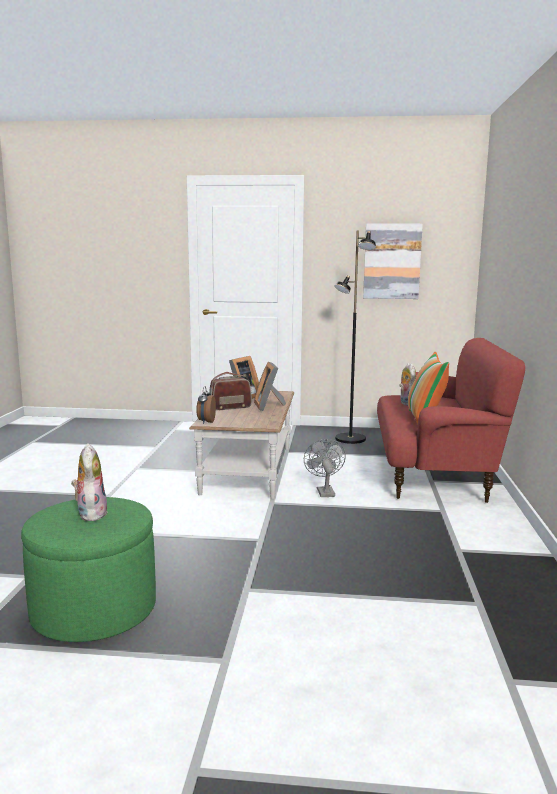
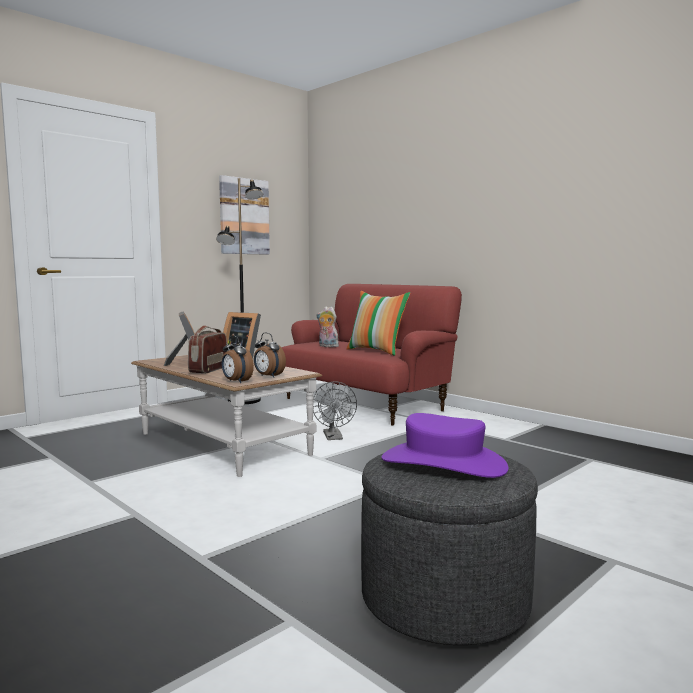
camera: 50 degrees left, 5 degrees down
green ottoman [21,497,156,642] -> grey ottoman [361,453,538,645]
plush toy [71,444,108,521] -> purple hat [382,413,508,478]
grey fan [304,439,346,497] -> grey fan turned 135 degrees counterclockwise [313,381,357,440]
none -> alarm clock [254,332,286,378]

